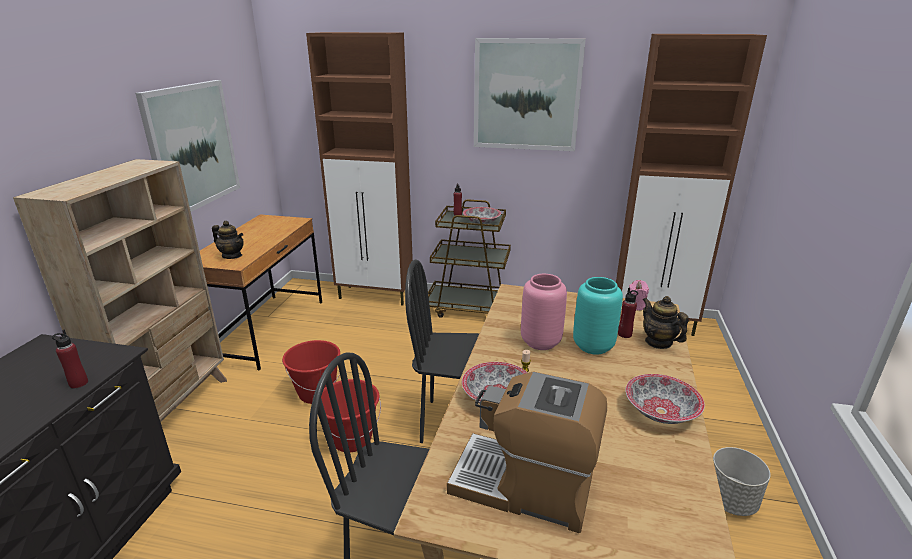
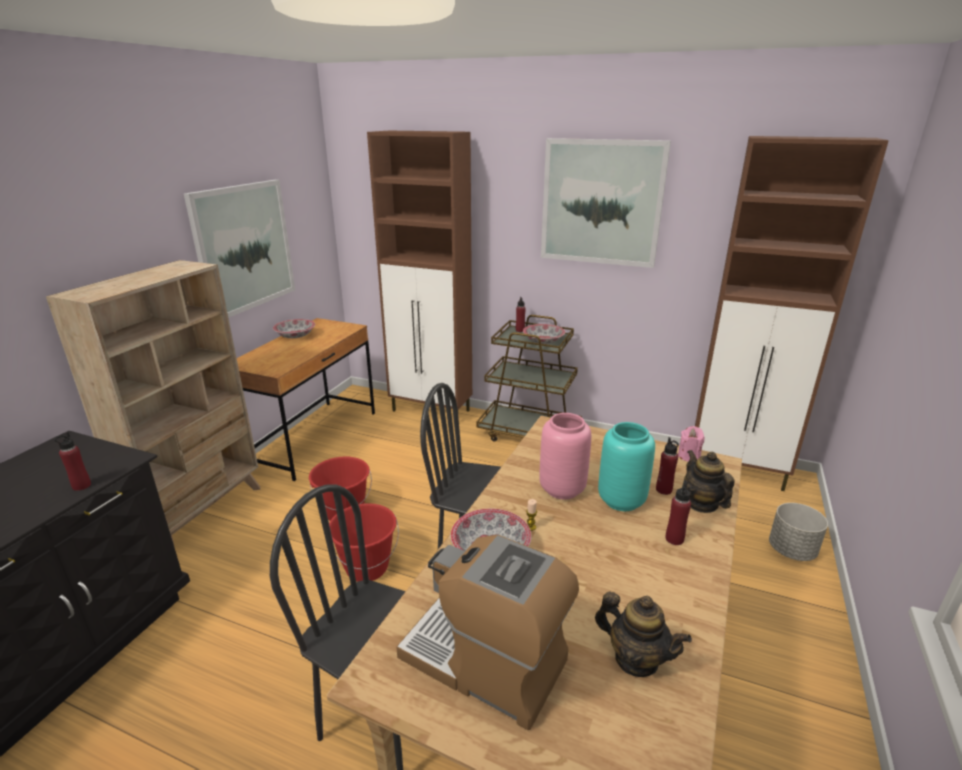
camera: 10 degrees right, 0 degrees up
teapot [212,221,244,259] -> teapot moved to [595,592,692,677]
bowl [625,374,705,424] -> bowl moved to [273,319,315,338]
grey planter [713,447,771,516] -> grey planter moved to [769,503,828,561]
none -> red bottle [665,480,691,545]

